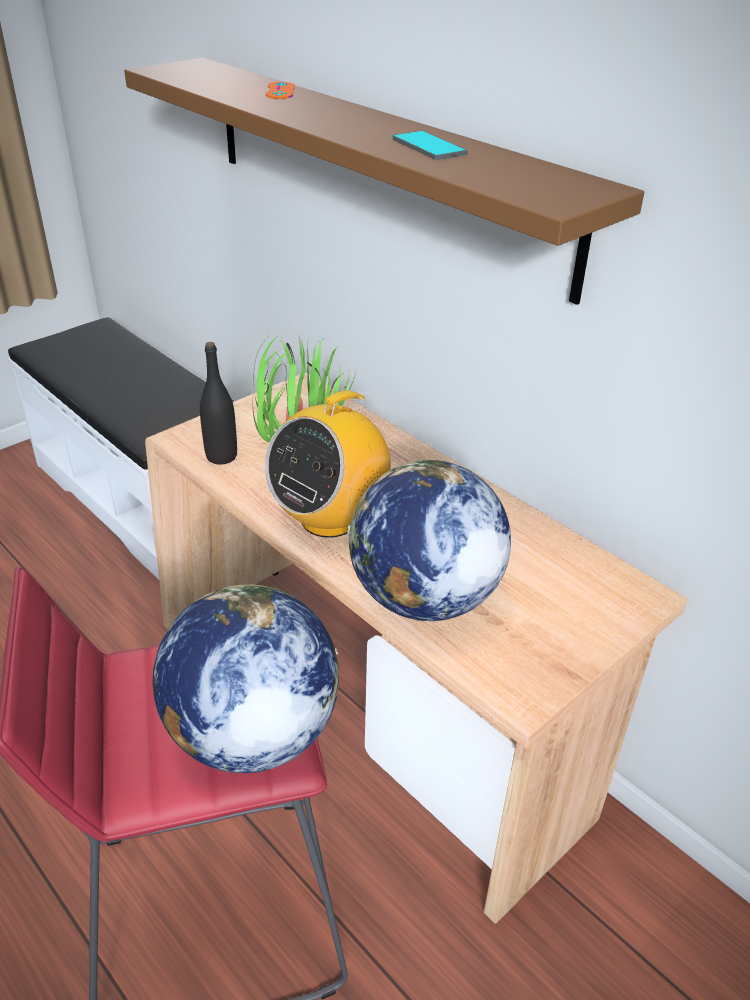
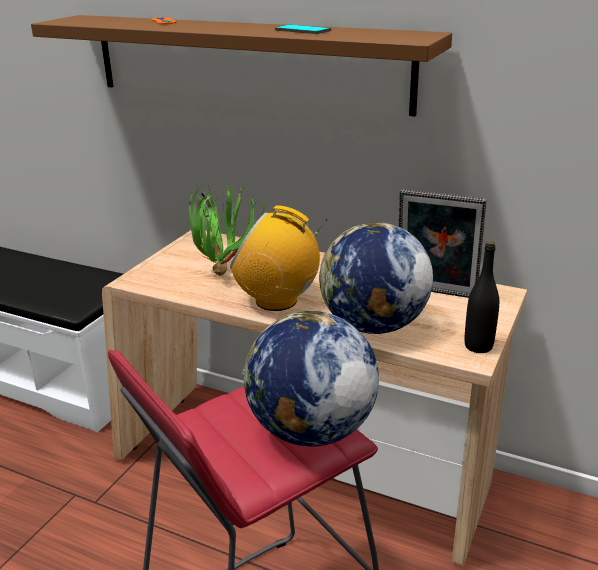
camera: 20 degrees left, 10 degrees down
black bottle [200,342,237,465] -> black bottle moved to [464,241,499,353]
radio [265,386,391,538] -> radio turned 90 degrees clockwise [230,205,328,311]
none -> picture frame [399,189,487,298]

